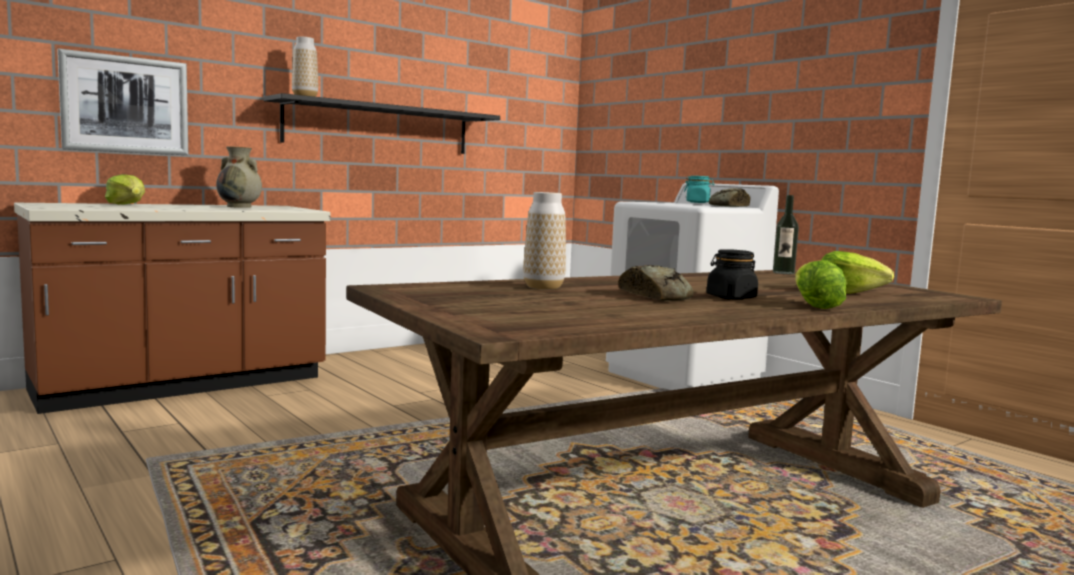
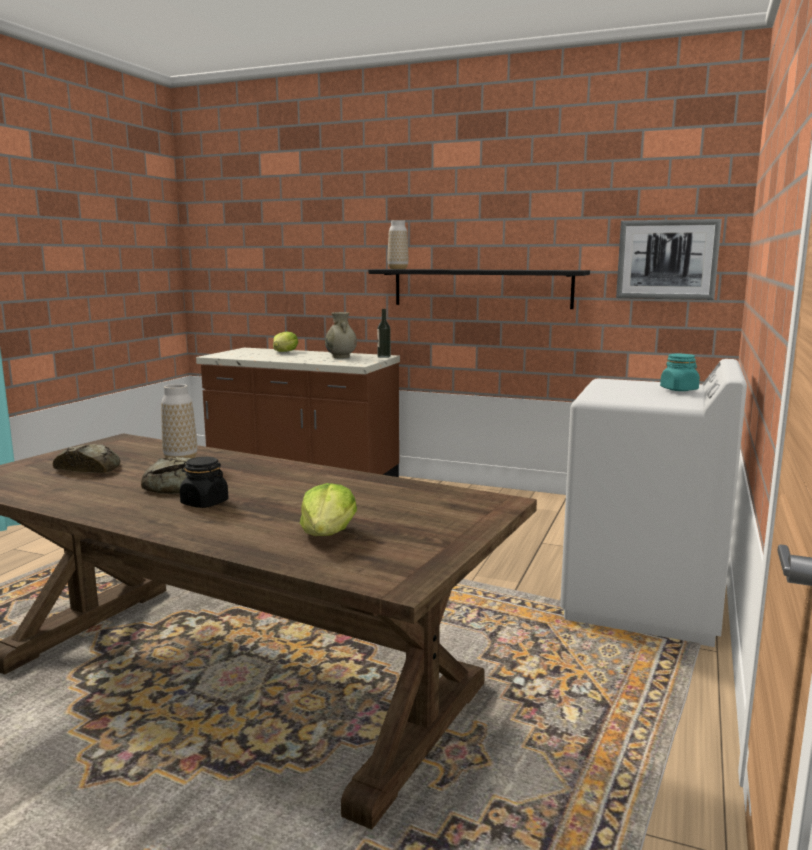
camera: 60 degrees right, 5 degrees up
picture [57,48,188,155] -> picture moved to [616,219,722,300]
bread [709,188,750,207] -> bread moved to [53,444,120,473]
bottle [773,195,799,274] -> bottle moved to [377,309,391,358]
lettuce [795,260,846,309] -> none

